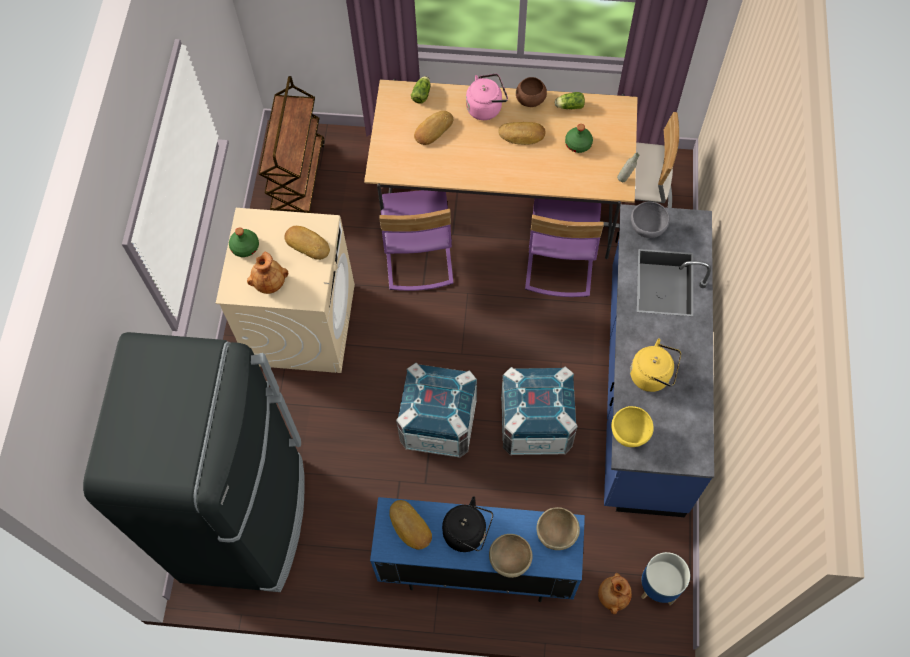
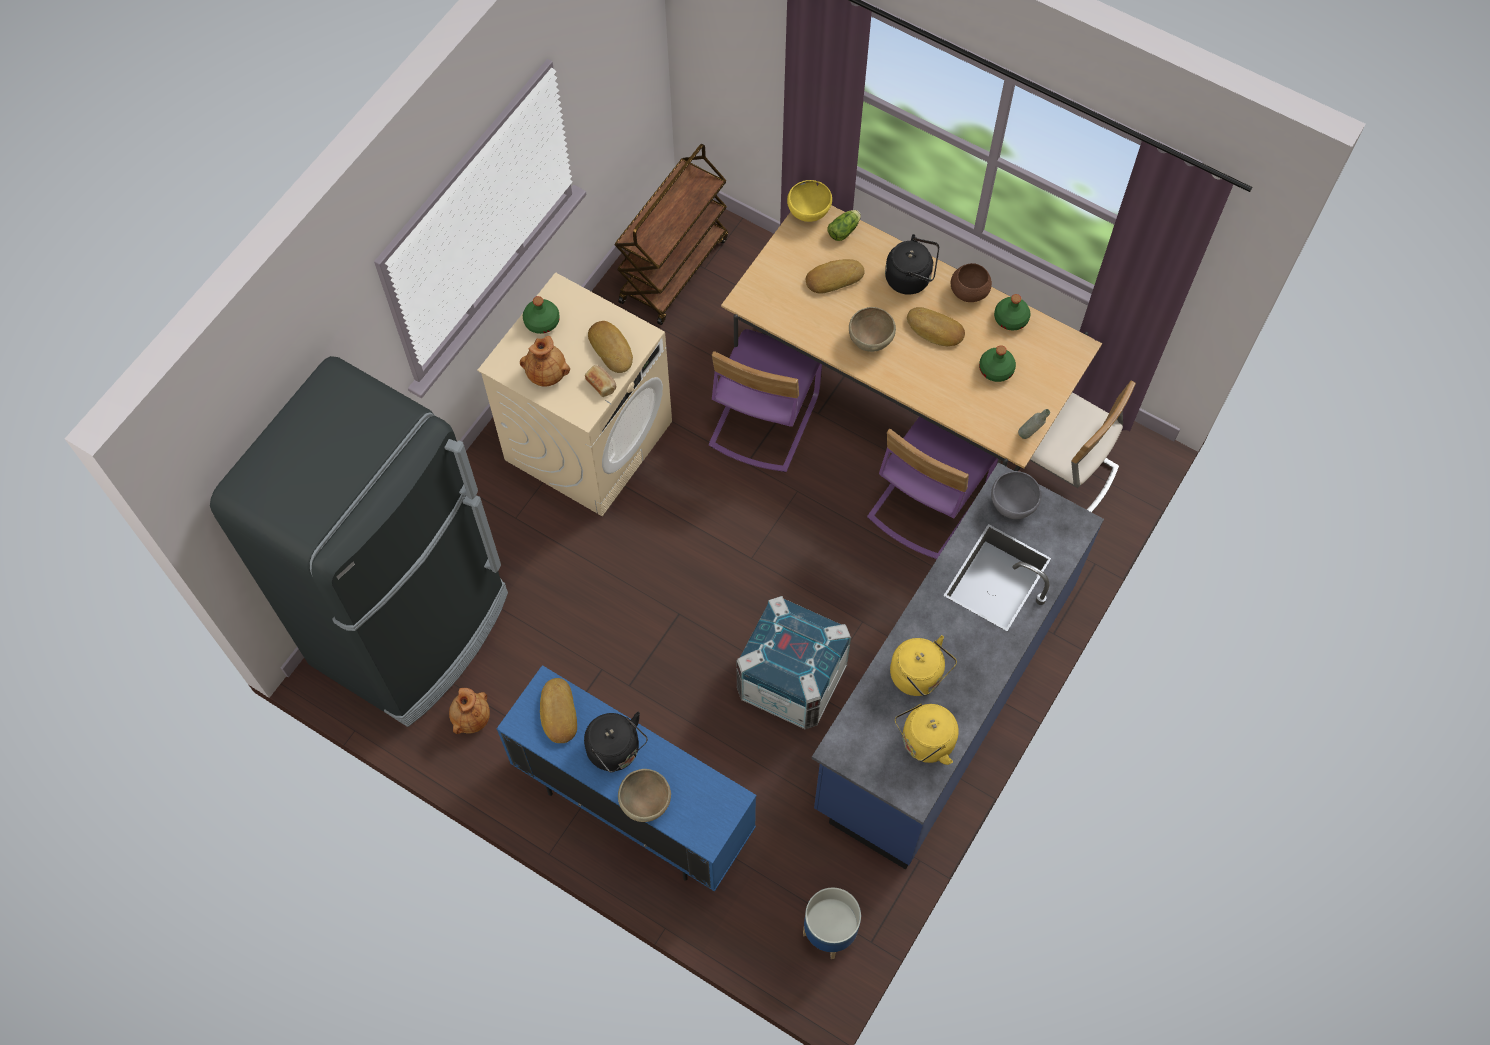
camera: 25 degrees right, 0 degrees up
crate [396,363,477,458] -> none
pink kettle [466,74,508,120] -> black kettle [885,234,939,295]
brown bowl [536,507,580,550] -> brown bowl moved to [849,307,896,352]
lettuce [555,92,585,109] -> green bottle [994,294,1030,330]
brown vase [598,573,632,614] -> brown vase moved to [449,688,490,734]
yellow bowl [611,406,654,447] -> yellow bowl moved to [787,180,832,222]
none -> bread [585,365,616,397]
none -> yellow kettle [895,704,959,765]

